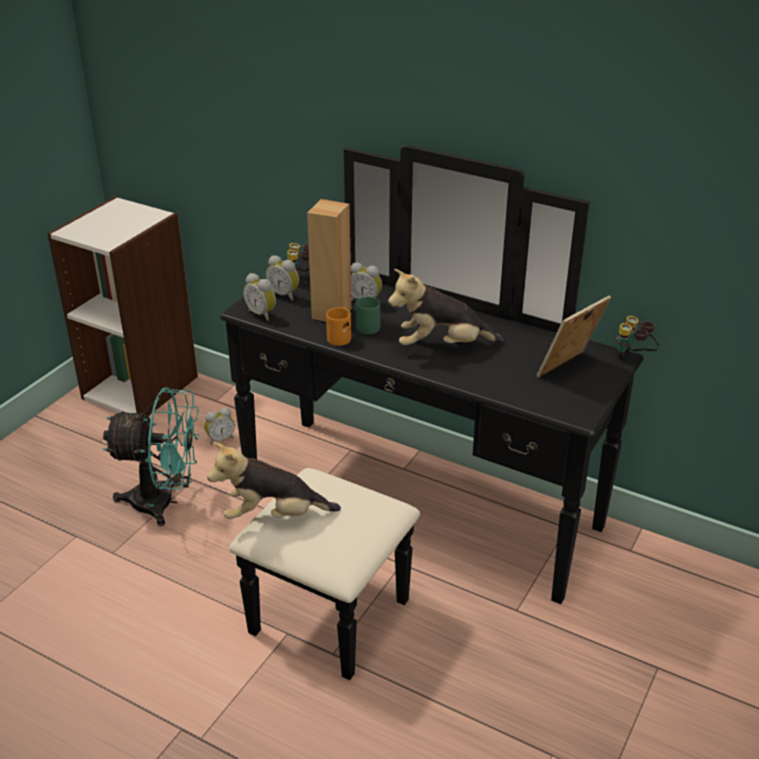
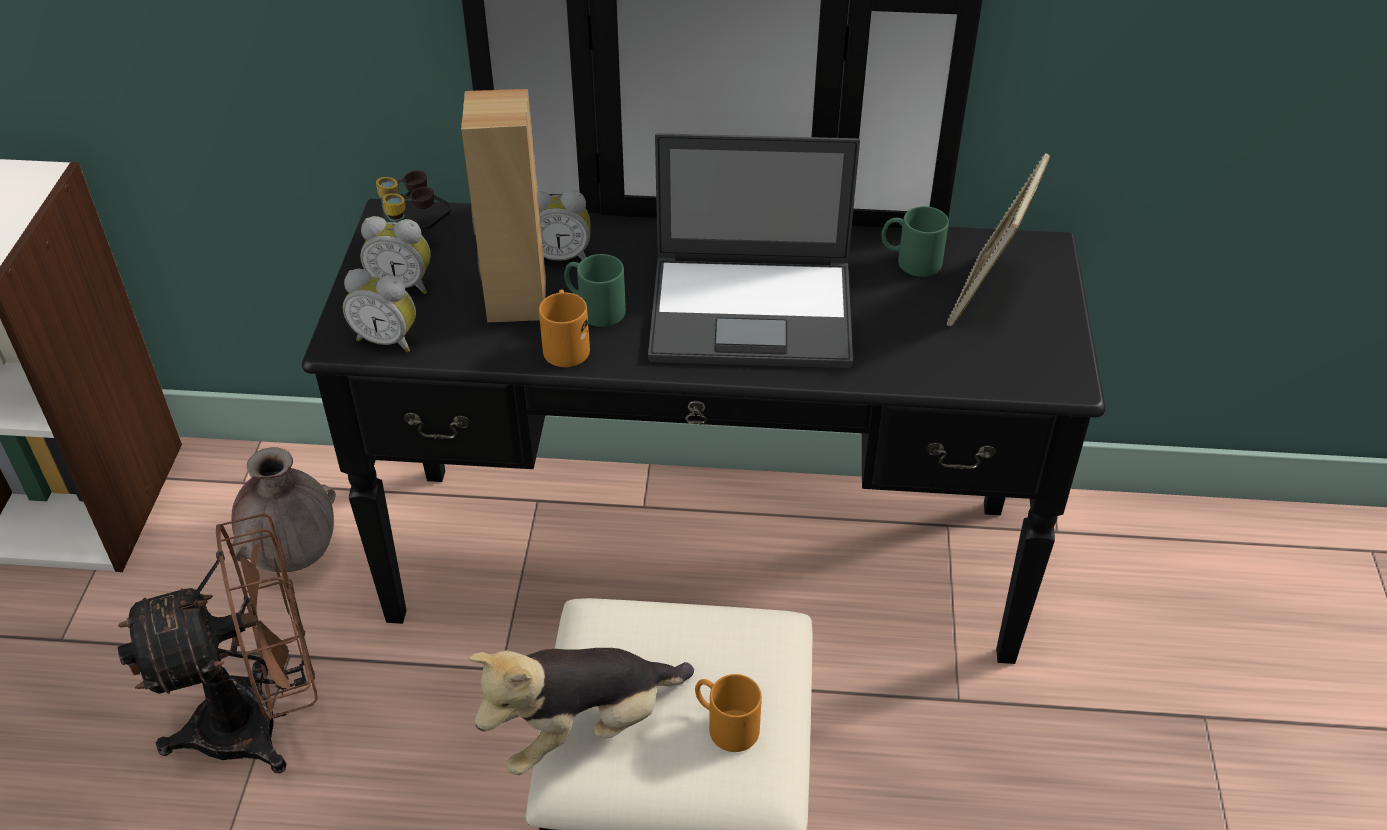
camera: 25 degrees left, 10 degrees up
turquoise fan [103,387,200,526] -> brown fan [118,513,318,773]
alarm clock [204,408,235,445] -> brown vase [229,447,336,572]
plush toy [388,269,504,345] -> laptop [648,133,860,368]
binoculars [616,316,659,360] -> none
none -> orange mug [695,674,762,752]
none -> green mug [881,206,949,277]

